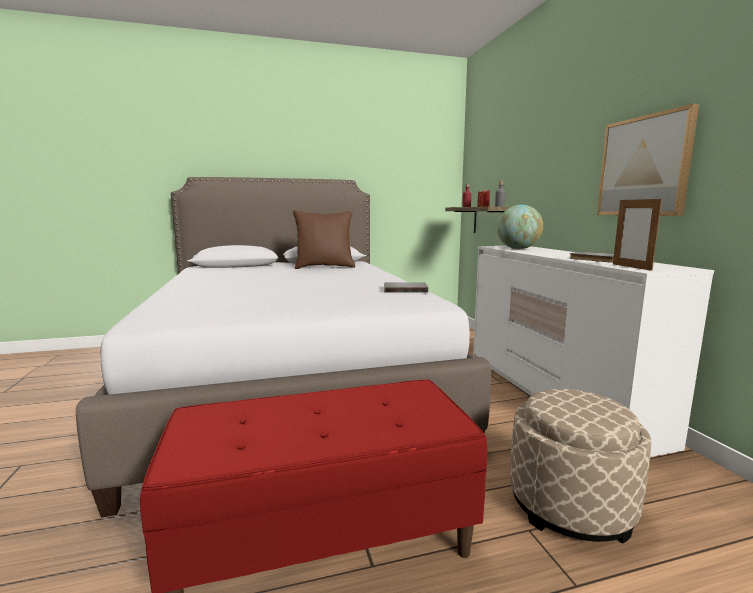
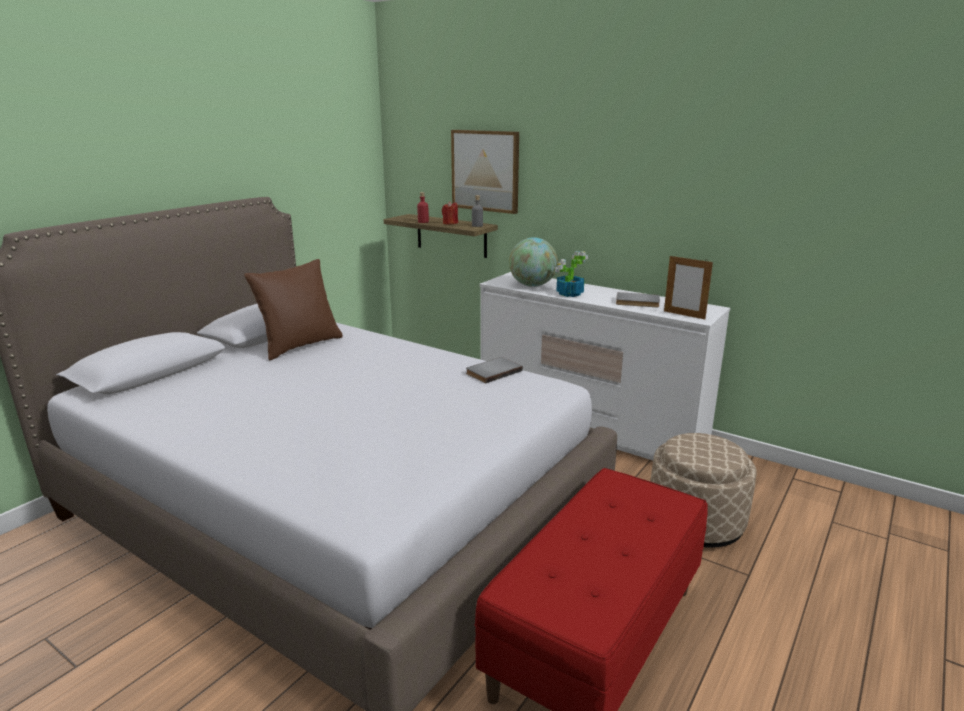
camera: 40 degrees left, 10 degrees up
picture [597,104,699,216] -> picture moved to [451,130,519,214]
none -> potted plant [555,251,588,297]

